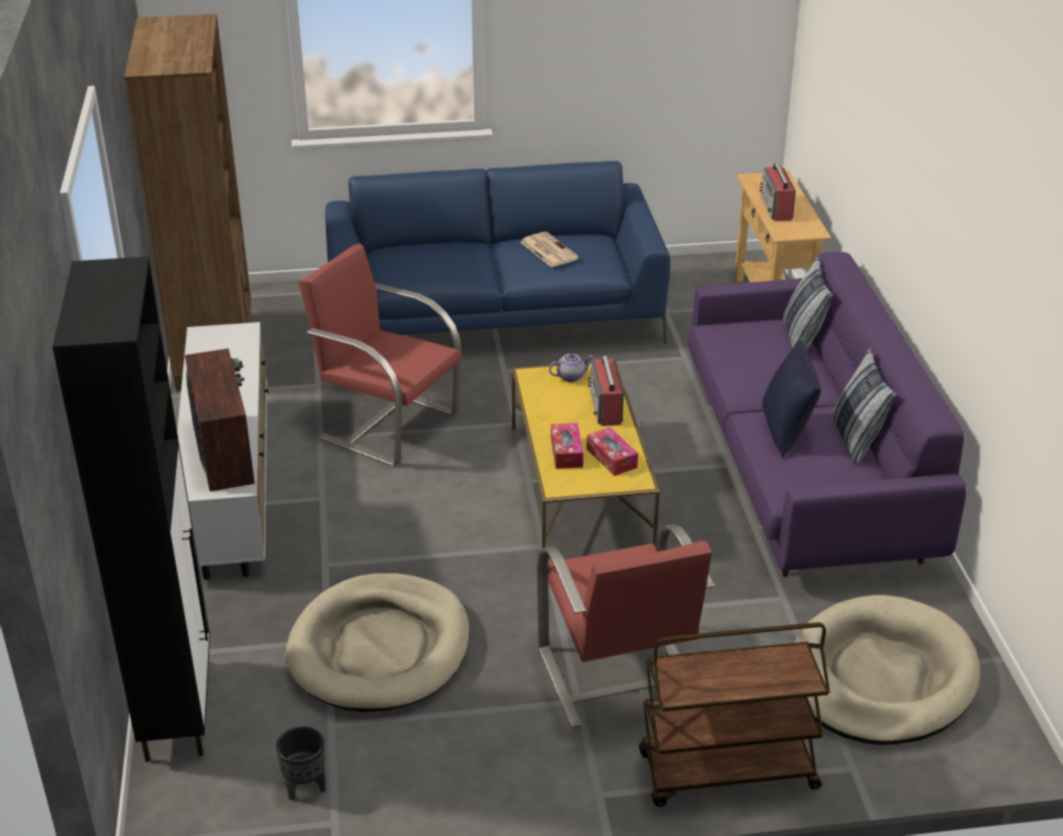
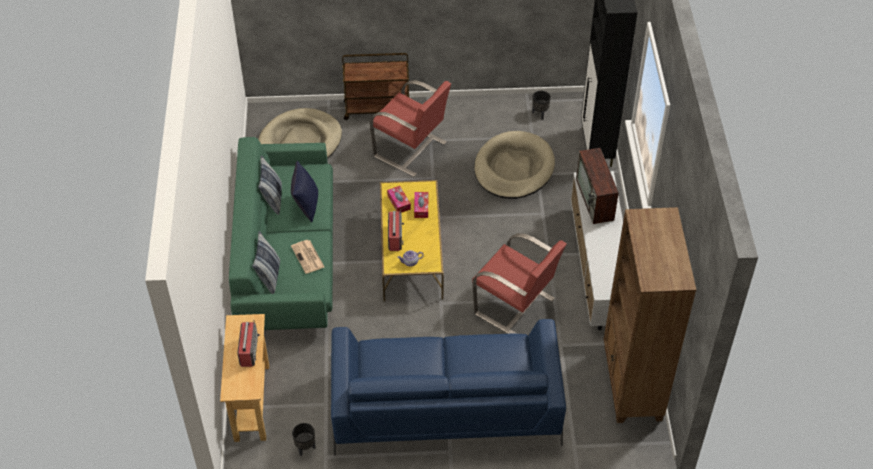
camera: 175 degrees left, 15 degrees up
newspaper [520,232,579,267] -> newspaper moved to [291,240,324,274]
red armchair [537,524,715,728] -> red armchair turned 135 degrees clockwise [370,80,451,176]
purple sofa [687,252,967,577] -> green sofa [229,137,333,330]
none -> black planter [292,423,315,456]

